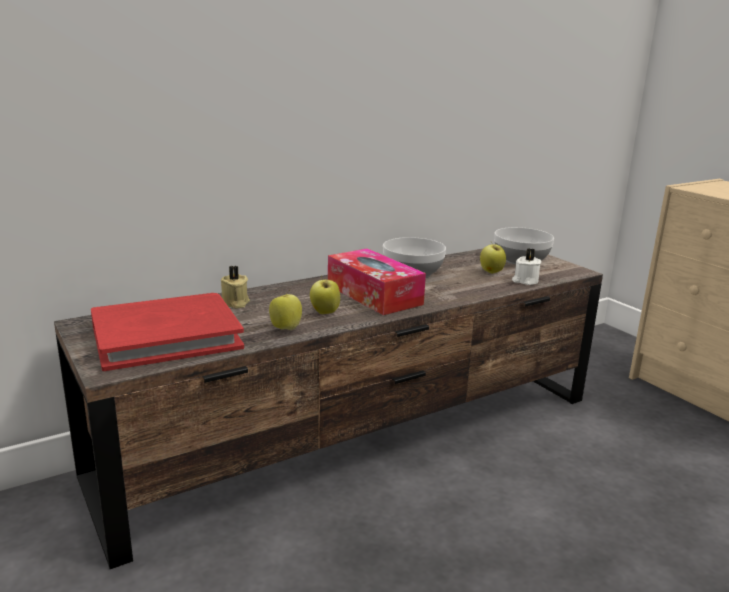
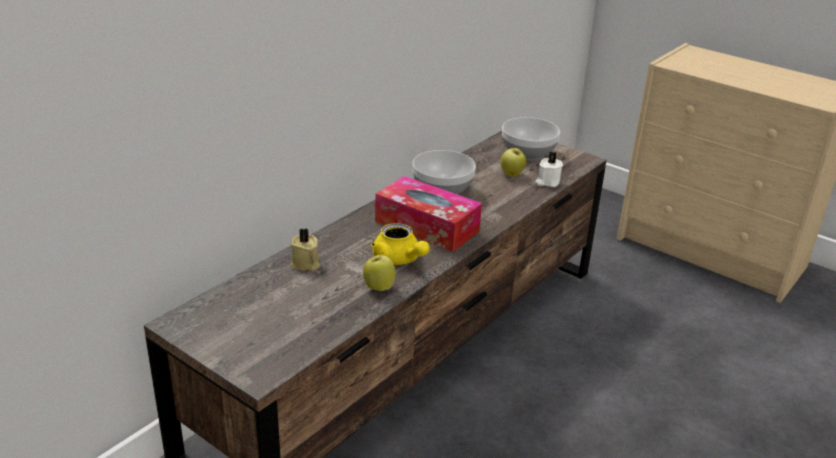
camera: 20 degrees left, 10 degrees up
red book [91,293,244,371] -> none
apple [310,276,340,314] -> yellow teapot [371,223,430,265]

